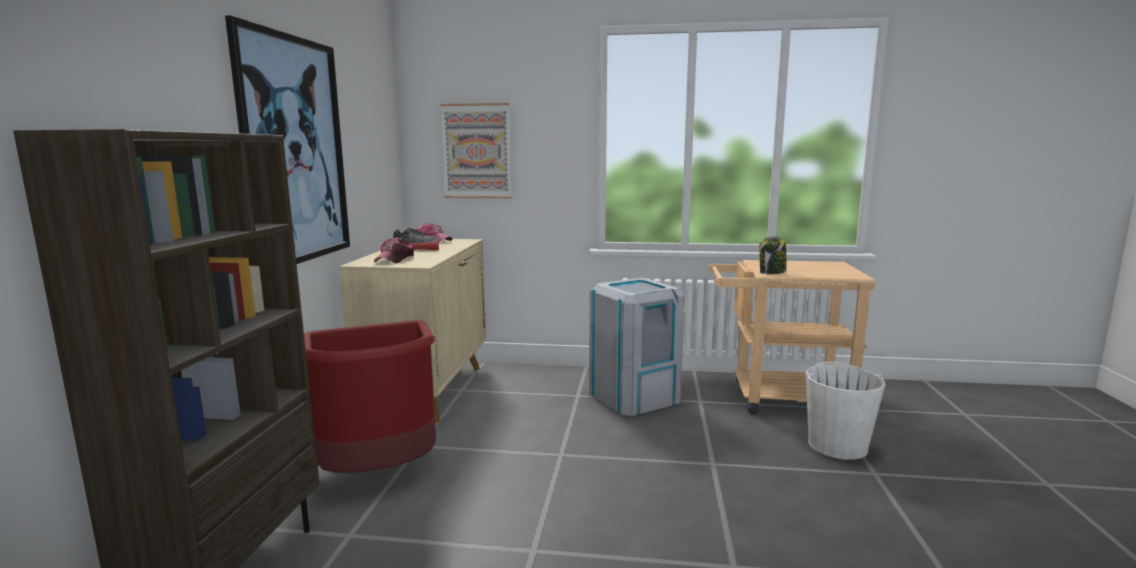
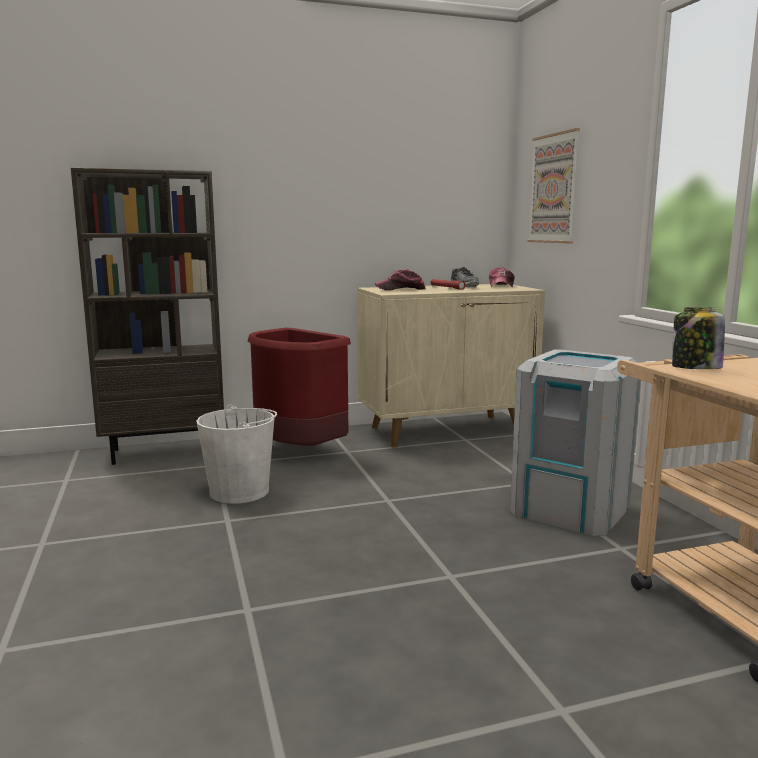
camera: 65 degrees right, 0 degrees up
picture [225,15,350,264] -> none
white bucket [806,362,885,460] -> white bucket moved to [196,405,277,504]

